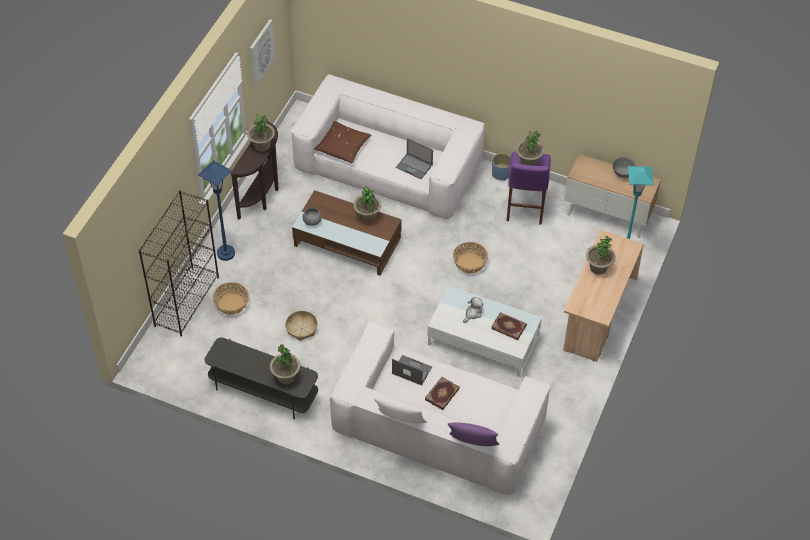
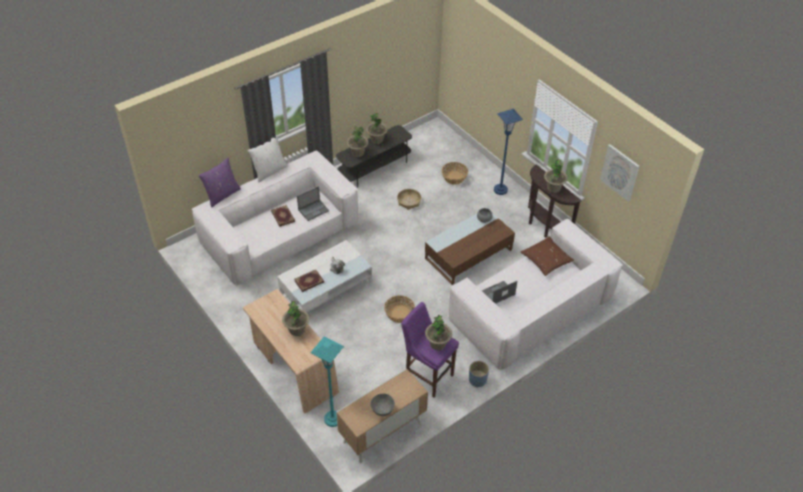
camera: 120 degrees right, 5 degrees down
black bookcase [138,190,219,337] -> none
potted plant [353,186,381,223] -> potted plant moved to [366,112,388,144]

